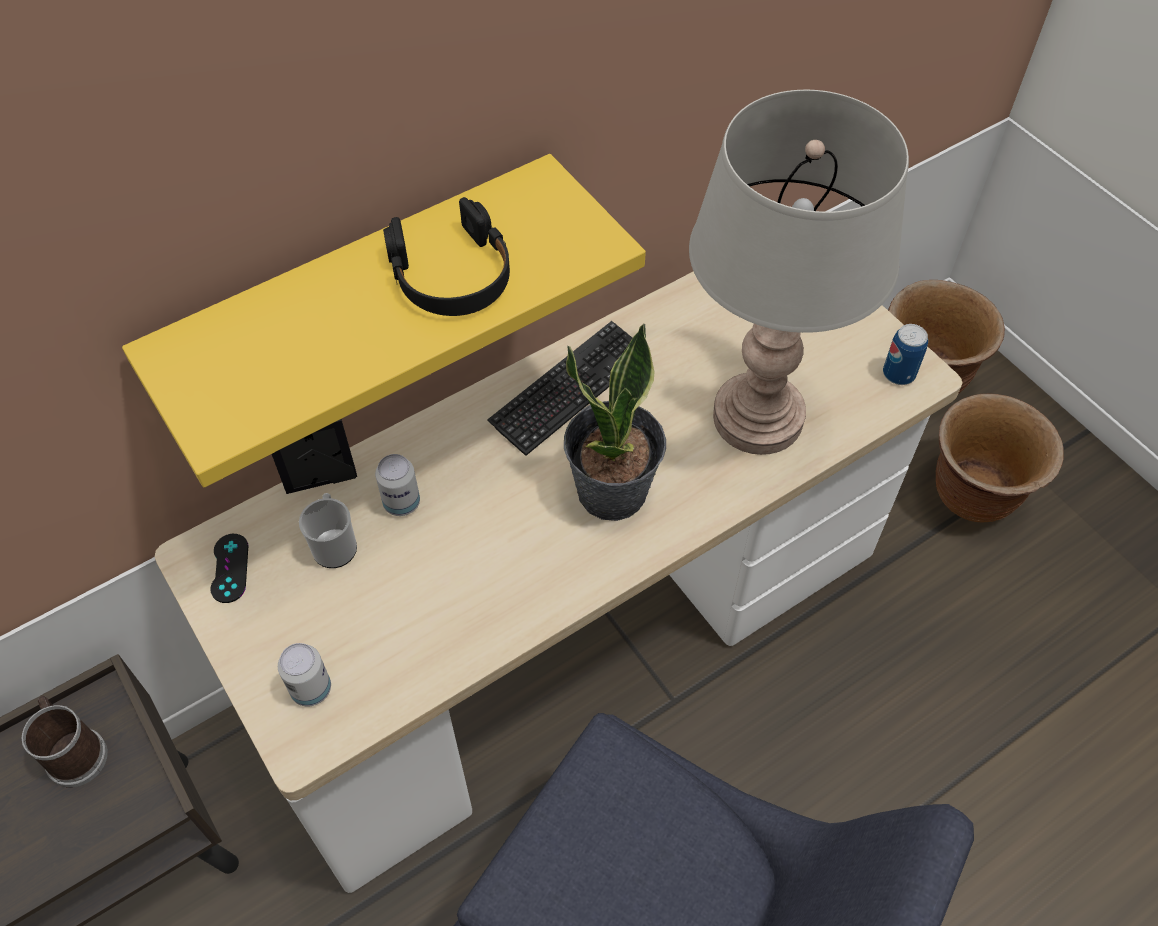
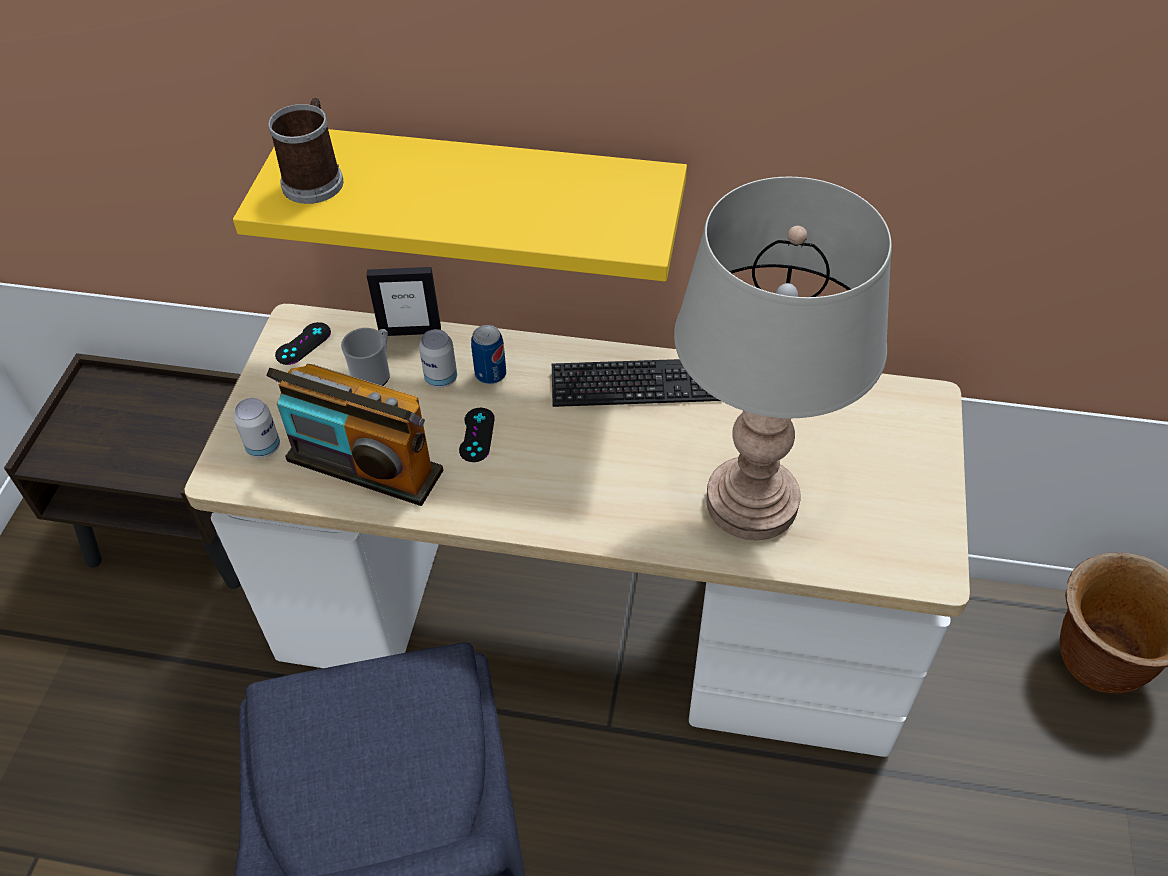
camera: 45 degrees right, 5 degrees down
mug [22,696,108,787] -> mug moved to [268,98,343,204]
picture frame [272,419,357,494] -> picture frame turned 150 degrees clockwise [366,267,441,336]
black headphones [383,197,510,316] -> none
potted plant [564,324,666,521] -> none
can [883,324,928,385] -> can moved to [471,325,506,384]
brown planter [936,394,1064,523] -> none
none -> radio [266,364,443,506]
none -> black game controller [459,408,495,462]

